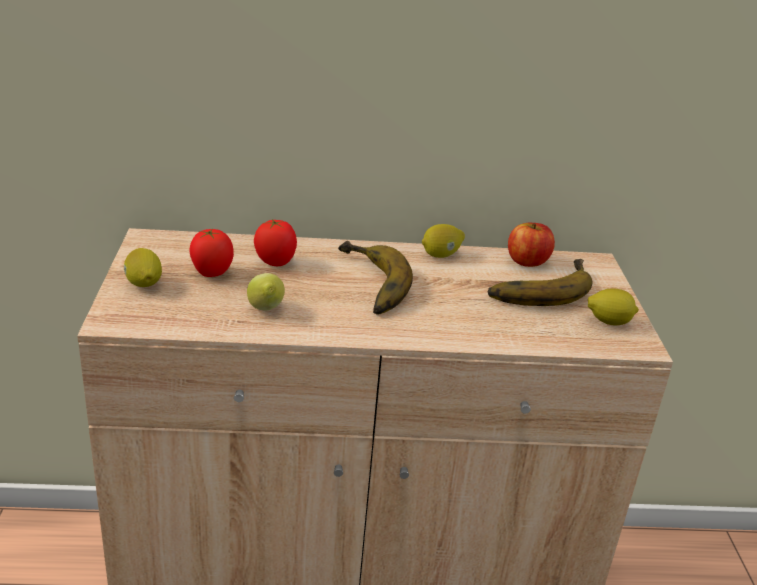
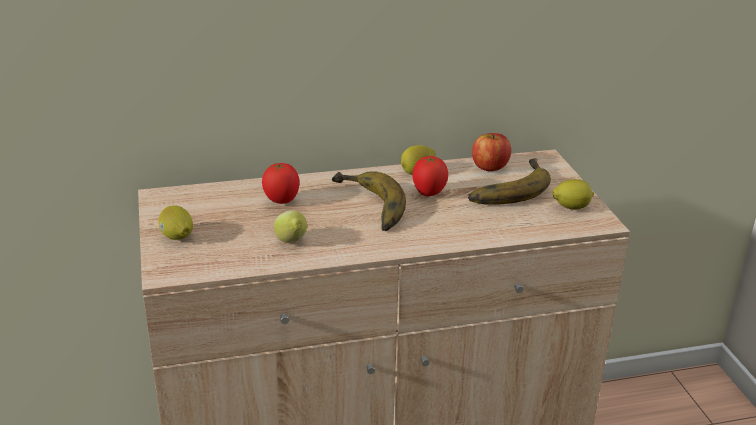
camera: 10 degrees left, 0 degrees up
tomato [189,229,234,277] -> tomato moved to [413,156,448,196]

